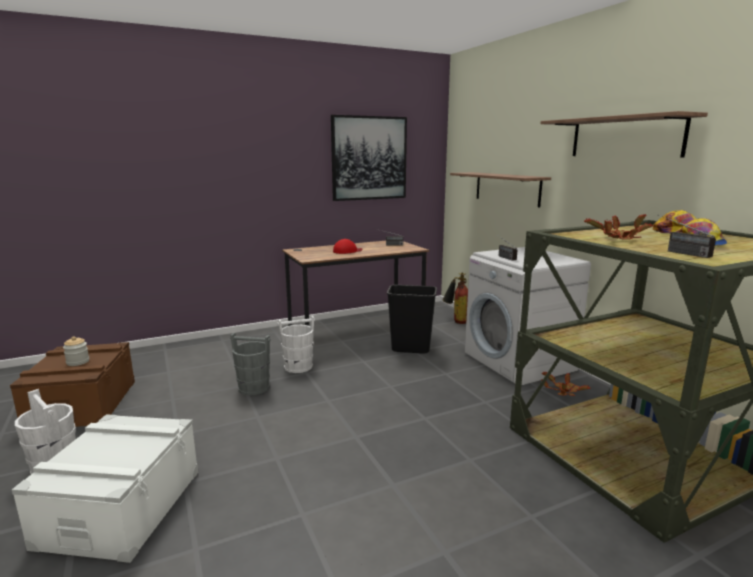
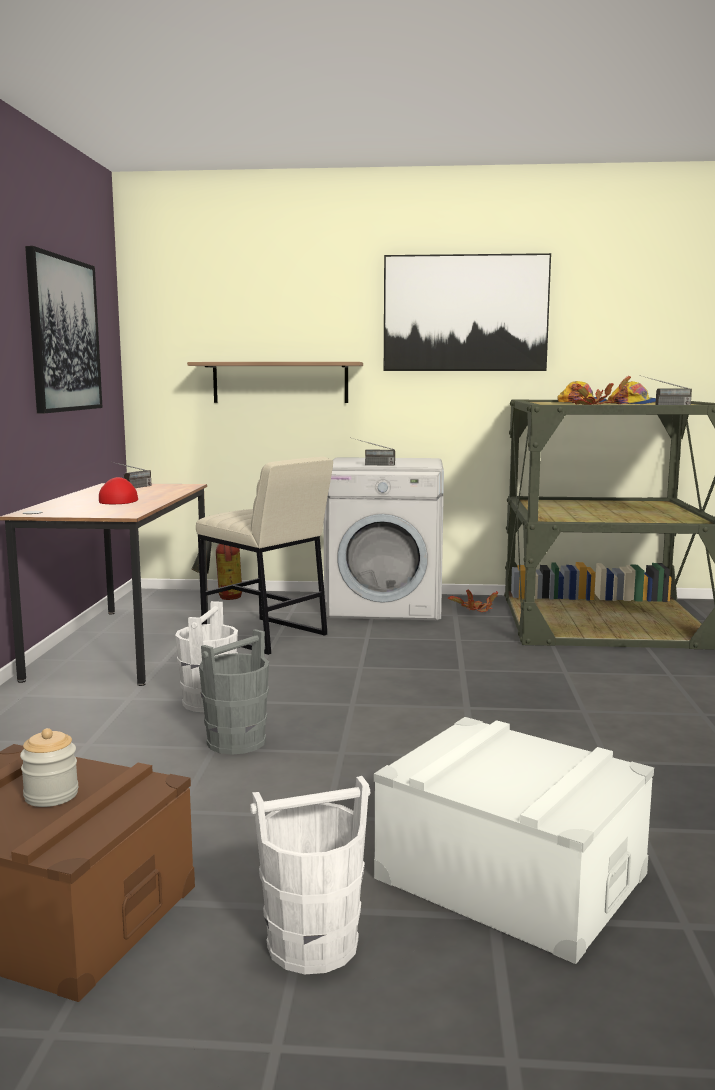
camera: 60 degrees left, 5 degrees down
black trash can [387,285,437,354] -> beige chair [196,457,333,655]
shelf [540,111,708,158] -> picture [384,253,551,371]

